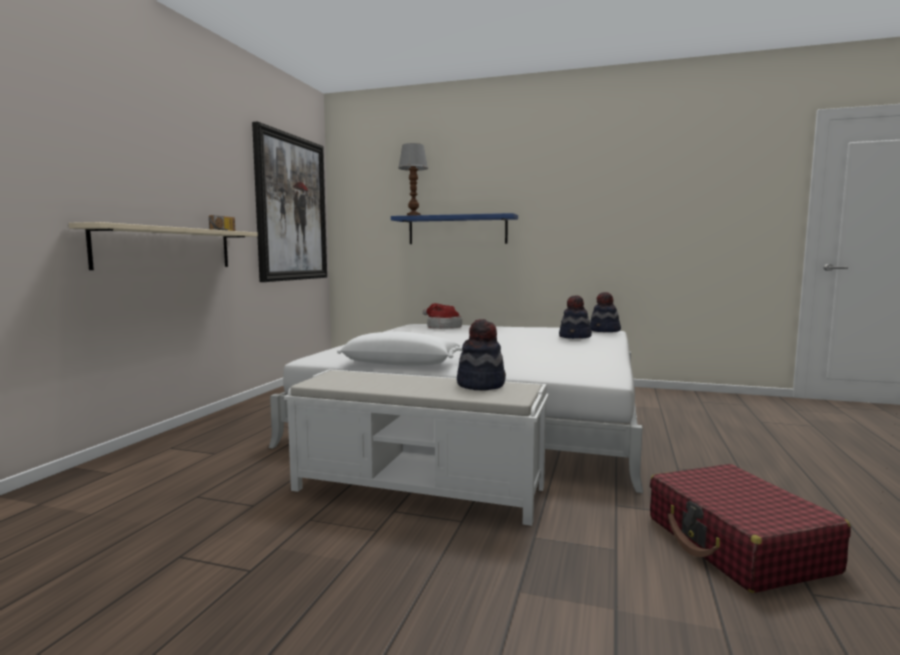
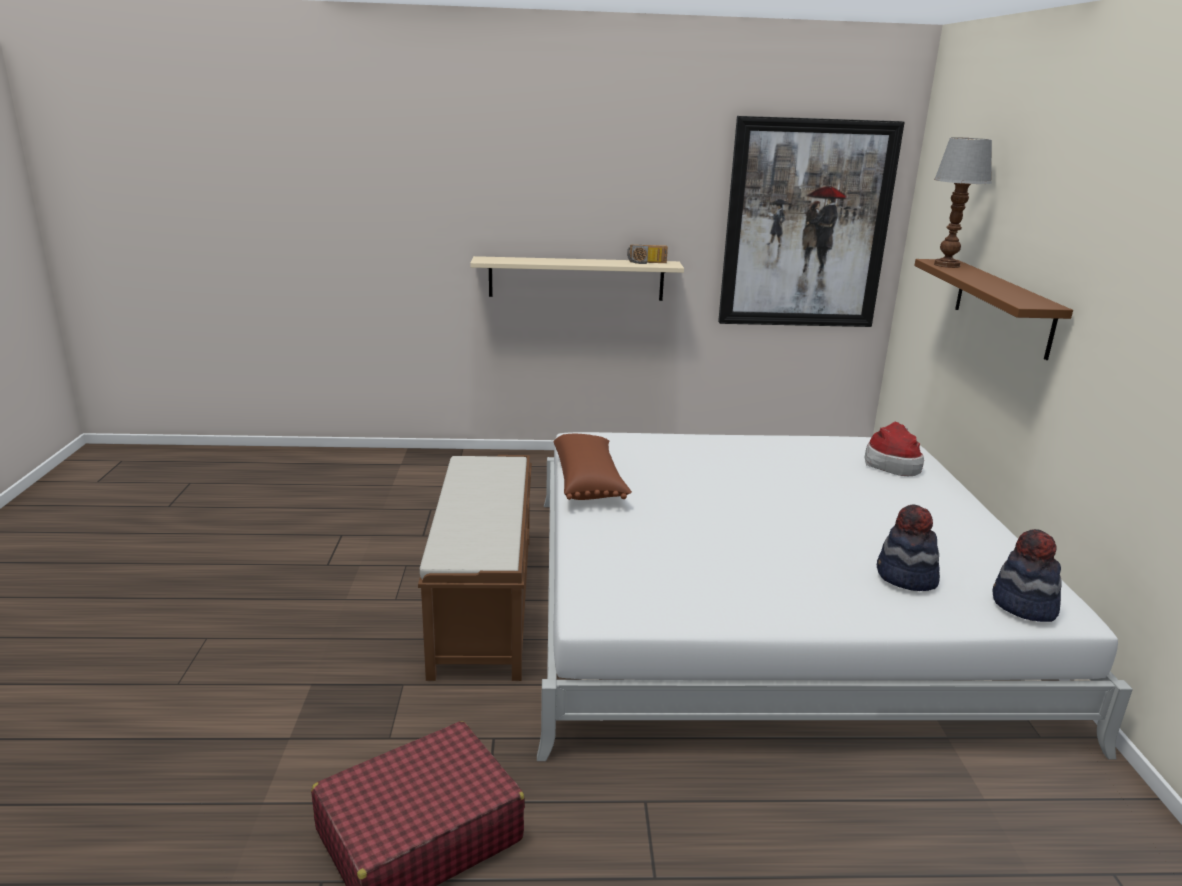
camera: 70 degrees right, 15 degrees up
white bench [284,369,549,526] -> brown bench [418,455,532,681]
white pillow [337,332,463,365] -> brown pillow [554,434,632,500]
blue shelf [391,213,518,244] -> brown shelf [914,259,1073,360]
hat [457,319,506,390] -> none

